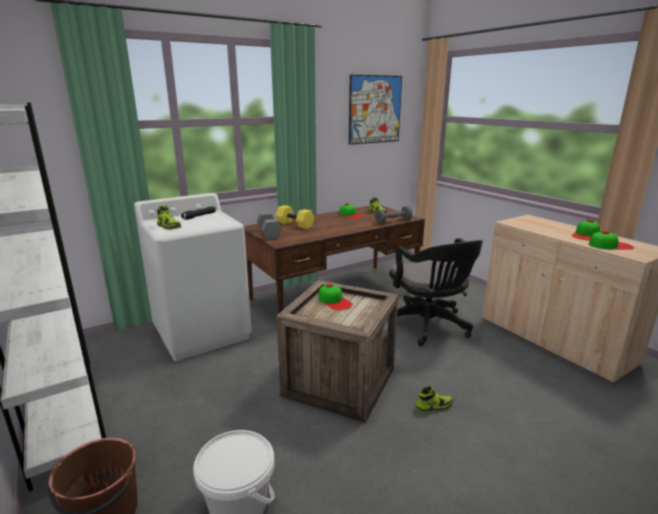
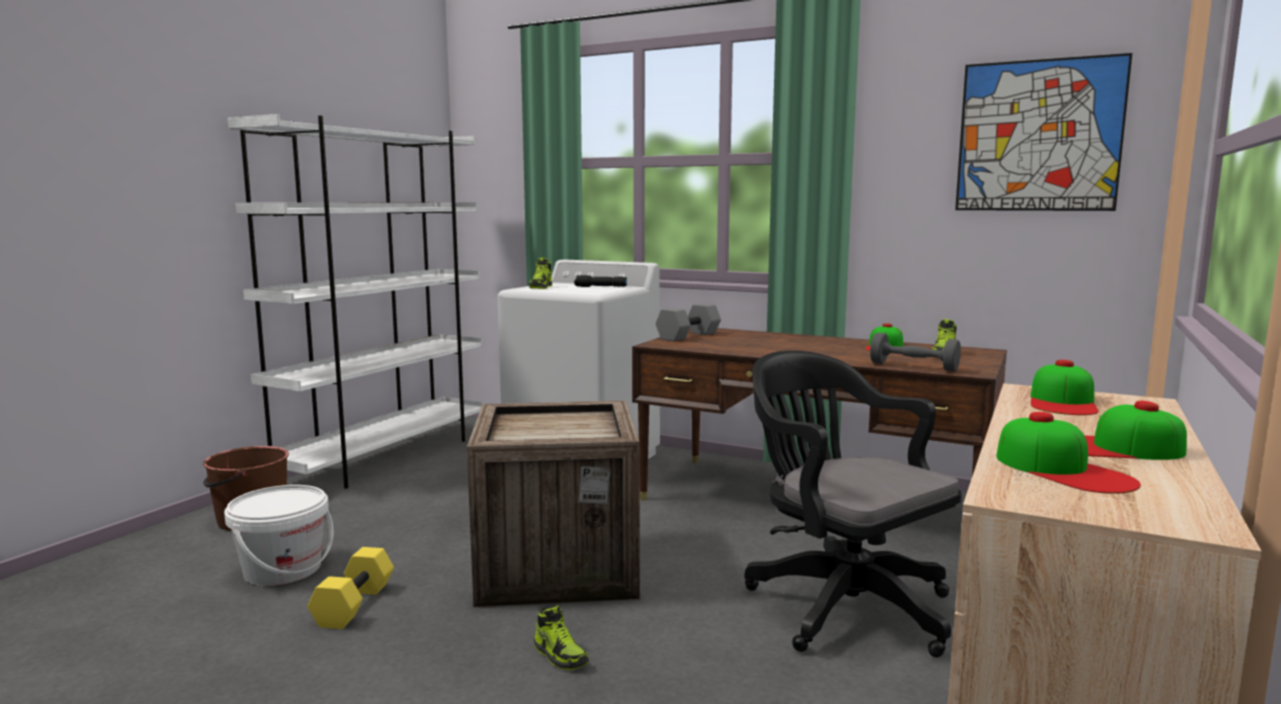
camera: 60 degrees right, 10 degrees down
yellow dumbbell [276,205,314,229] -> yellow dumbbell moved to [308,547,394,629]
cap [319,283,352,310] -> cap moved to [1030,360,1098,415]
black office chair [389,238,483,346] -> black office chair turned 105 degrees clockwise [744,350,962,658]

